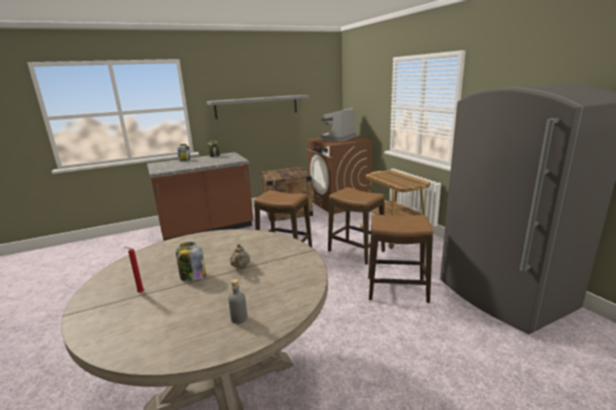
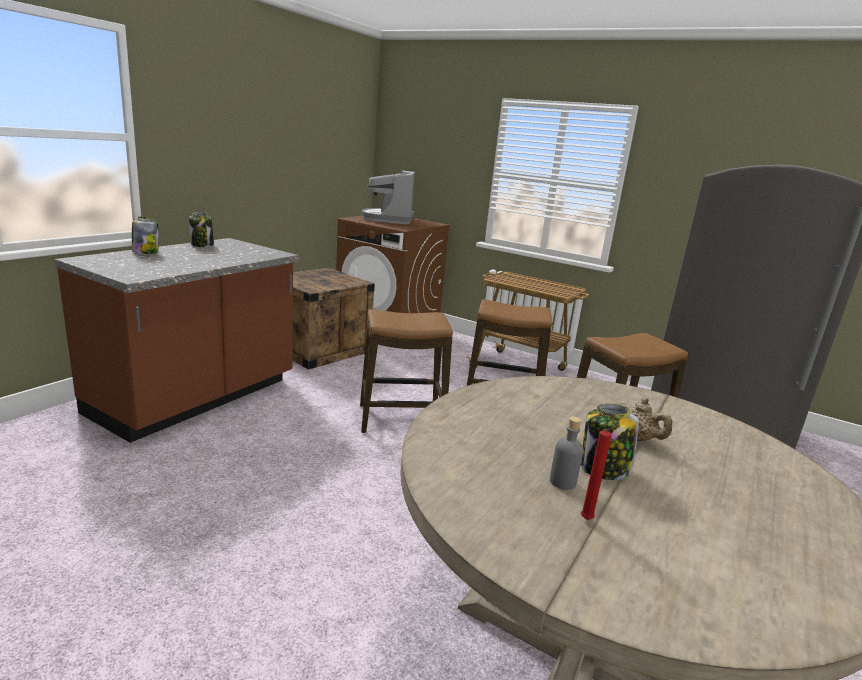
camera: 35 degrees left, 0 degrees up
grey shelf [207,95,309,119] -> none
grey bottle [228,279,247,324] -> grey bottle moved to [550,417,584,490]

